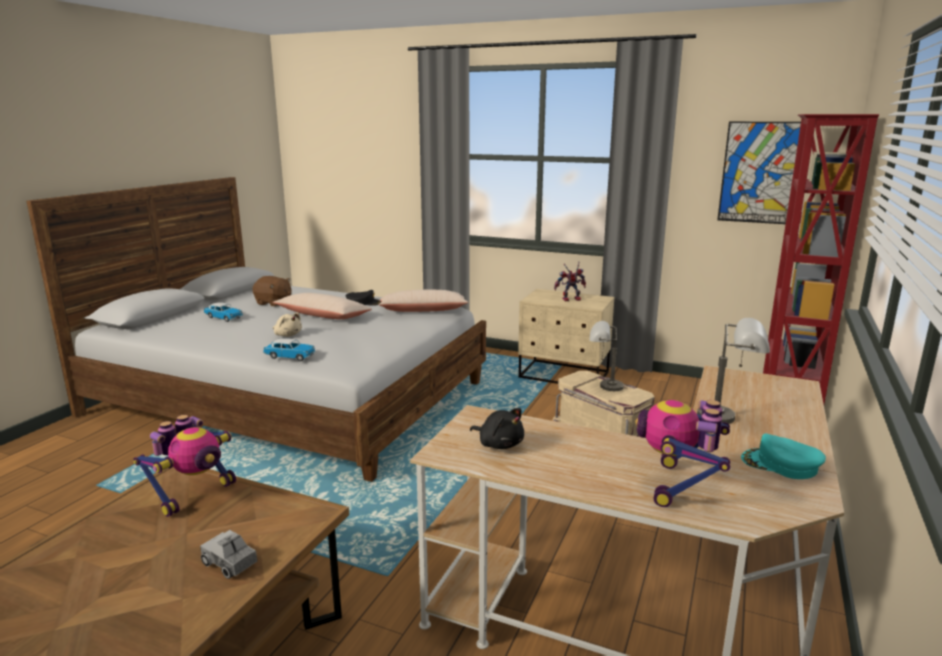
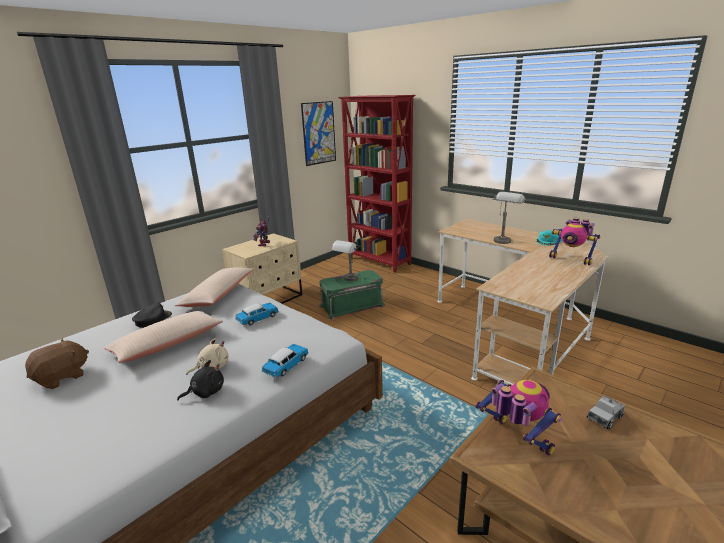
camera: 70 degrees left, 5 degrees up
toy car [204,302,243,322] -> toy car moved to [236,303,279,326]
black plush toy [470,408,524,449] -> black plush toy moved to [177,360,224,400]
beige storage box [553,371,655,438] -> green storage box [320,270,385,319]

